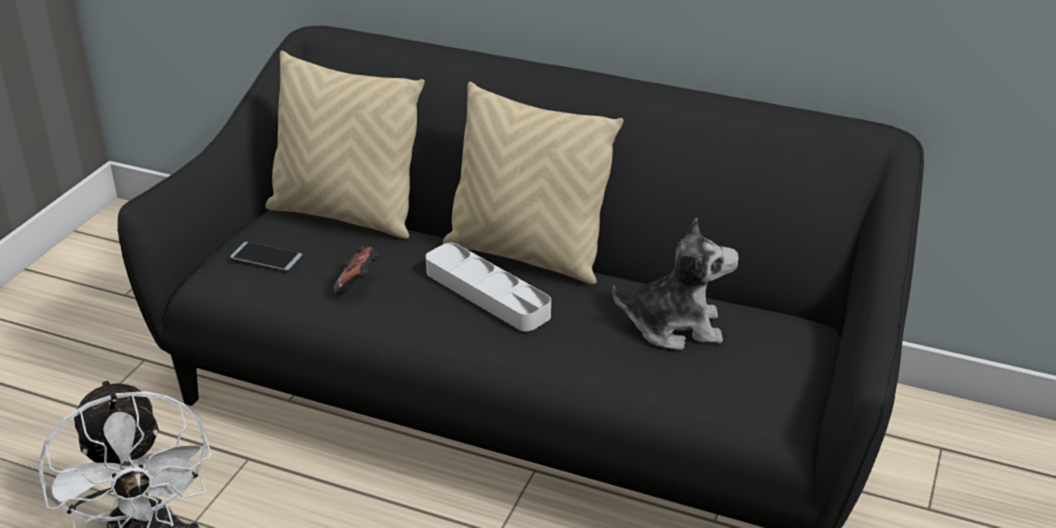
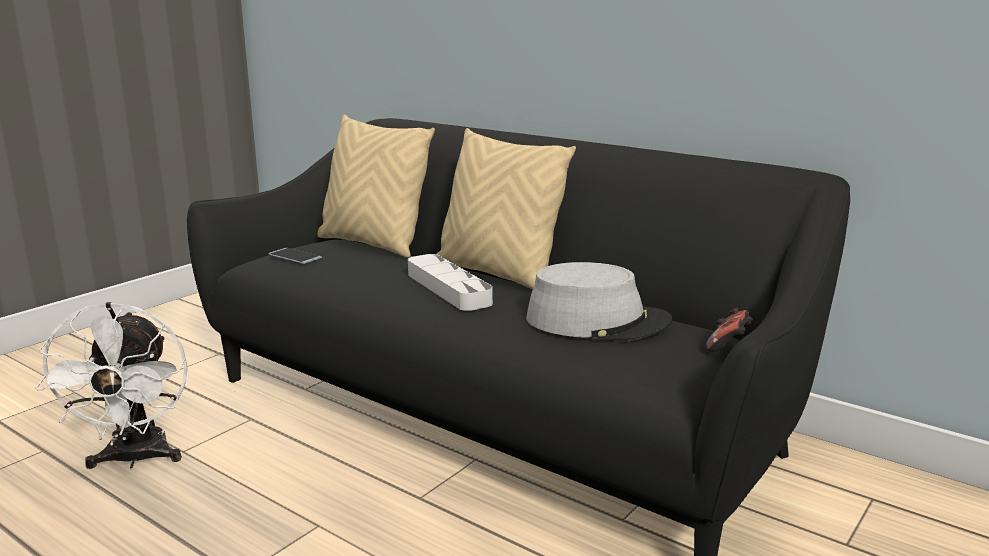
camera: 15 degrees right, 15 degrees down
game controller [334,245,378,295] -> game controller moved to [706,308,753,352]
plush toy [612,217,739,350] -> grey hat [526,262,672,341]

